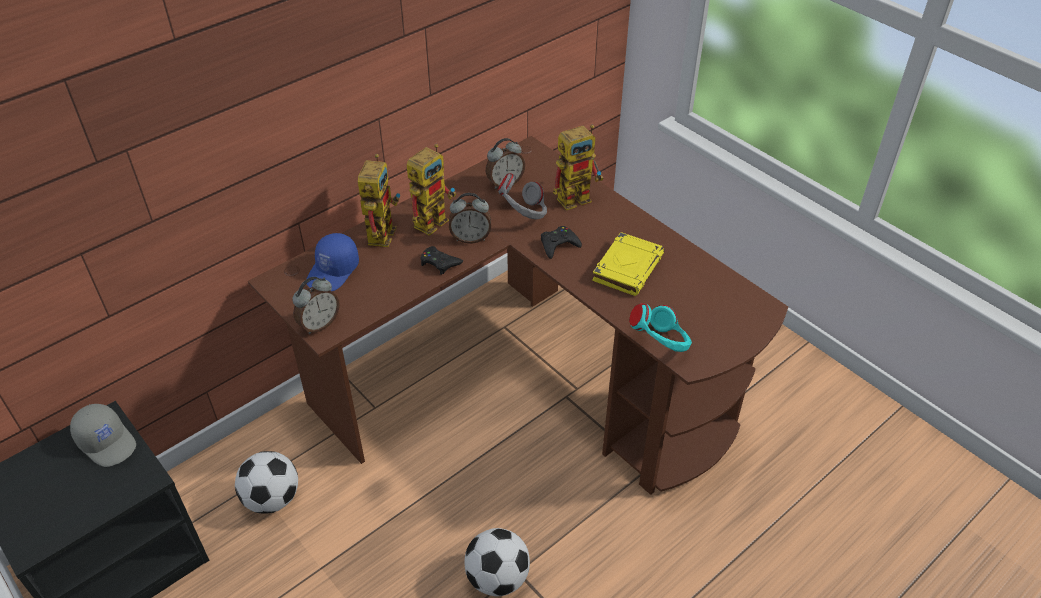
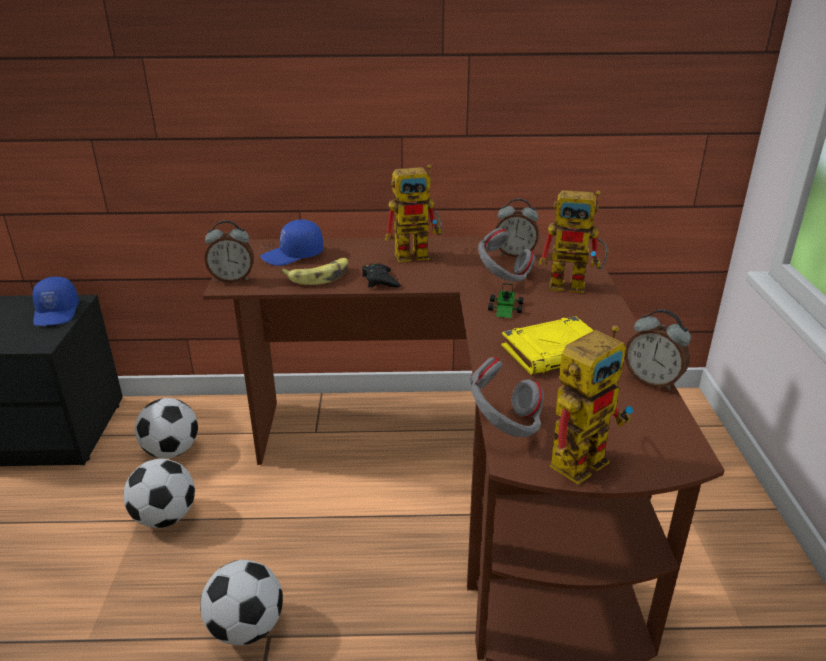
camera: 40 degrees right, 15 degrees down
grey cap [70,404,136,467] -> blue cap [32,277,79,326]
toy robot [358,154,400,247] -> toy robot moved to [550,325,633,485]
alarm clock [449,193,491,244] -> alarm clock moved to [624,309,691,390]
black game controller [541,226,582,259] -> toy car [488,283,524,318]
turquoise headphones [629,303,692,352] -> grey headphones [470,357,544,437]
none -> football [124,459,195,528]
none -> banana [281,258,348,285]

